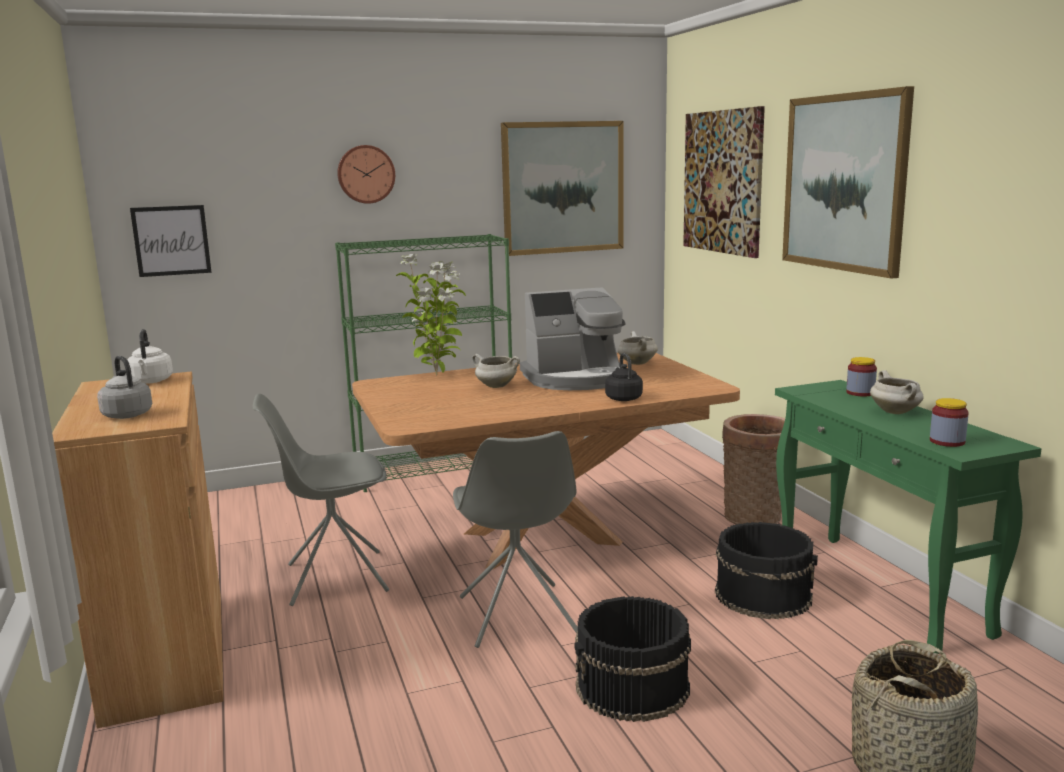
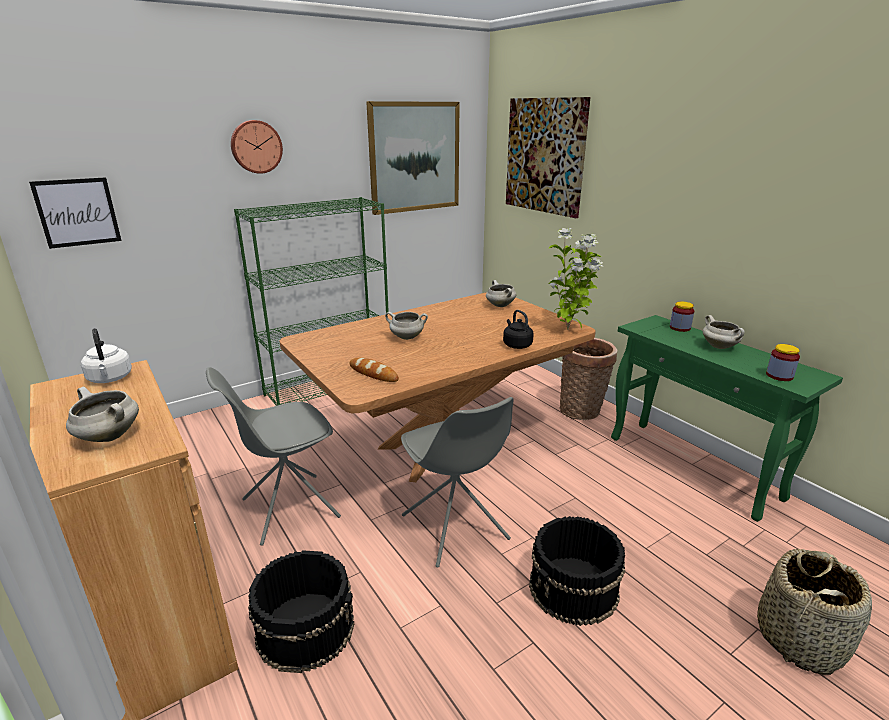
camera: 15 degrees left, 10 degrees up
grey kettle [97,356,152,419] -> white cooking pot [66,387,139,442]
potted plant [396,254,466,376] -> potted plant moved to [549,228,603,330]
coffee machine [520,287,625,390] -> none
black bucket [715,522,818,619] -> black bucket moved to [248,550,354,673]
picture [782,86,914,279] -> none
none -> bread [349,358,399,382]

